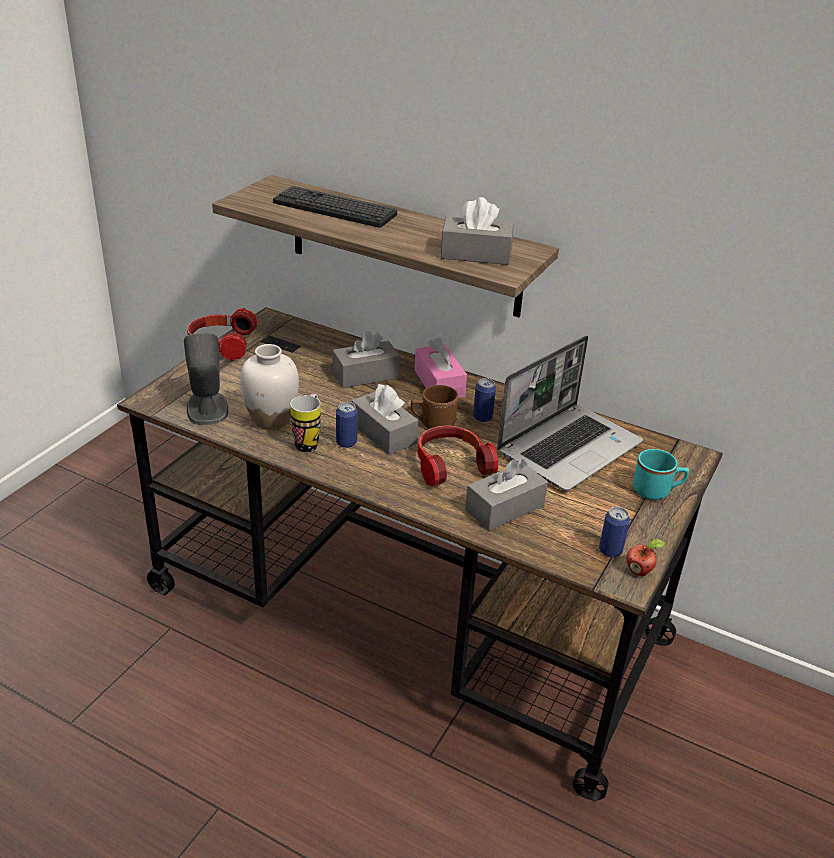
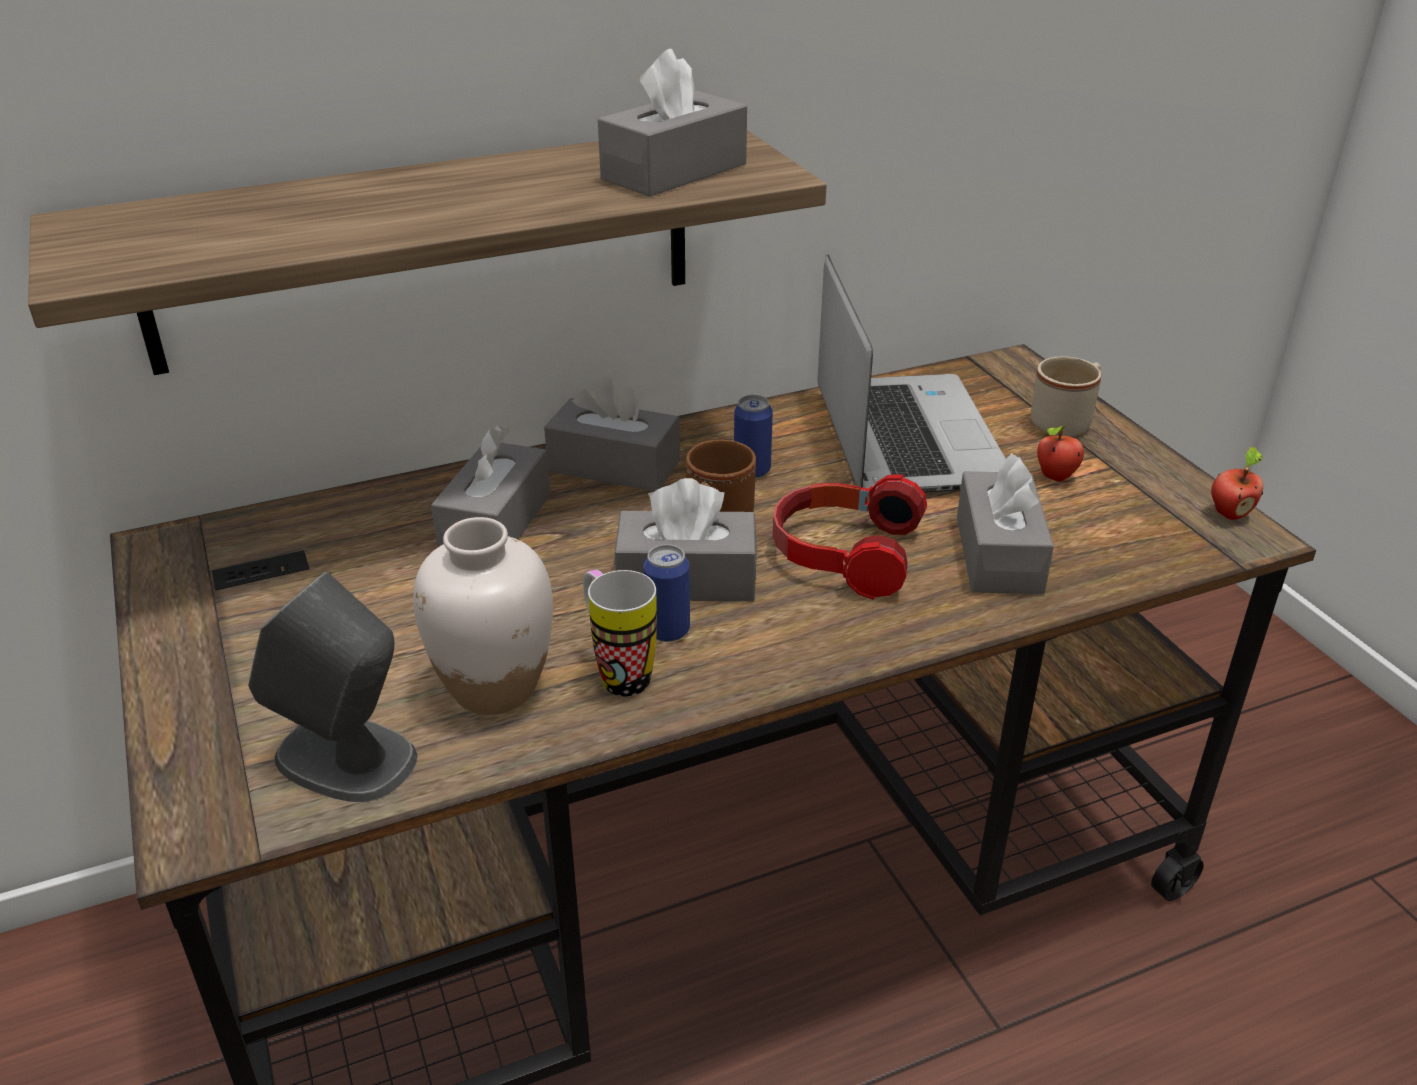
camera: 50 degrees left, 0 degrees up
headphones [187,308,258,361] -> none
keyboard [273,186,397,228] -> none
pink tissue box [414,338,467,398] -> grey tissue box [544,377,680,491]
can [599,507,630,558] -> none
turquoise mug [633,449,689,500] -> beige mug [1031,356,1101,437]
none -> apple [1037,426,1084,482]

